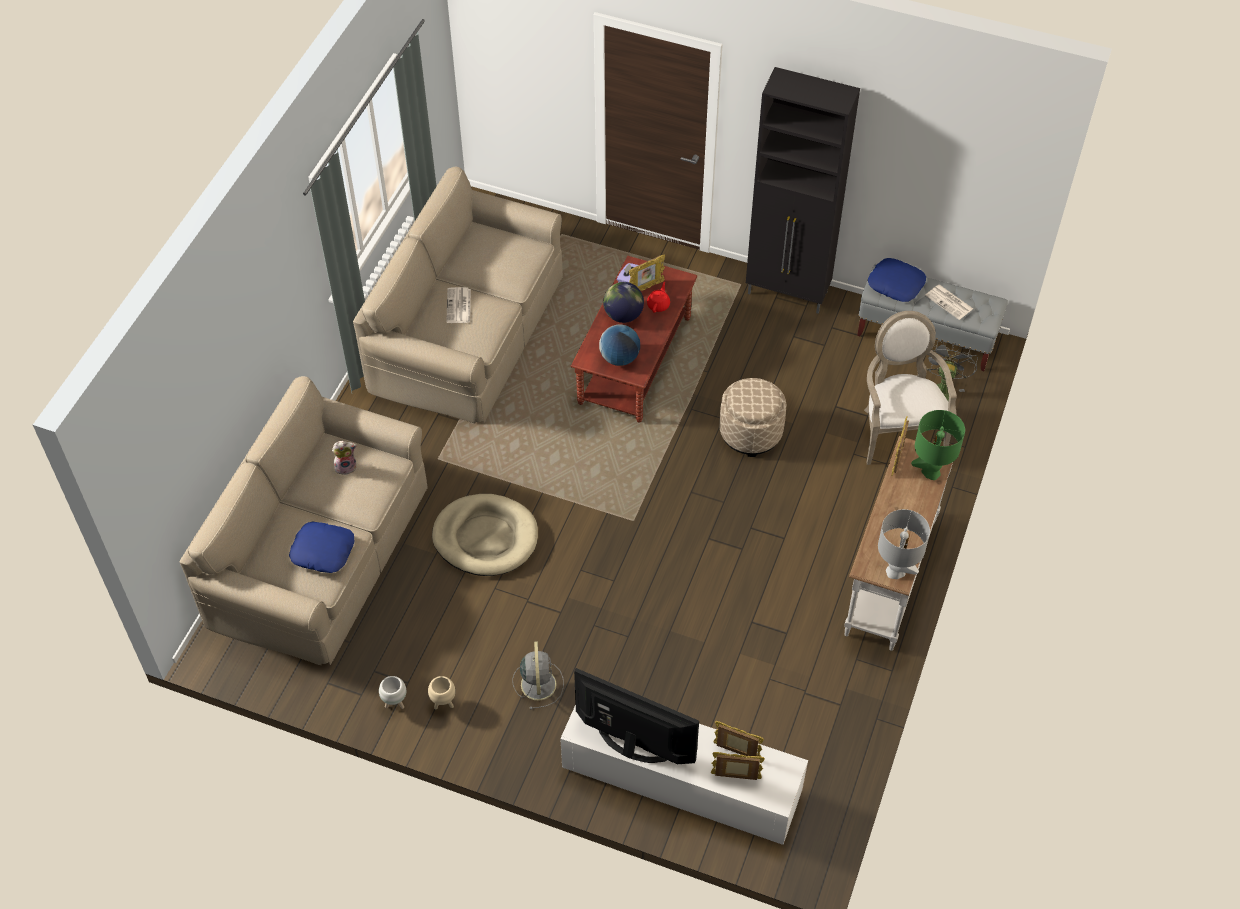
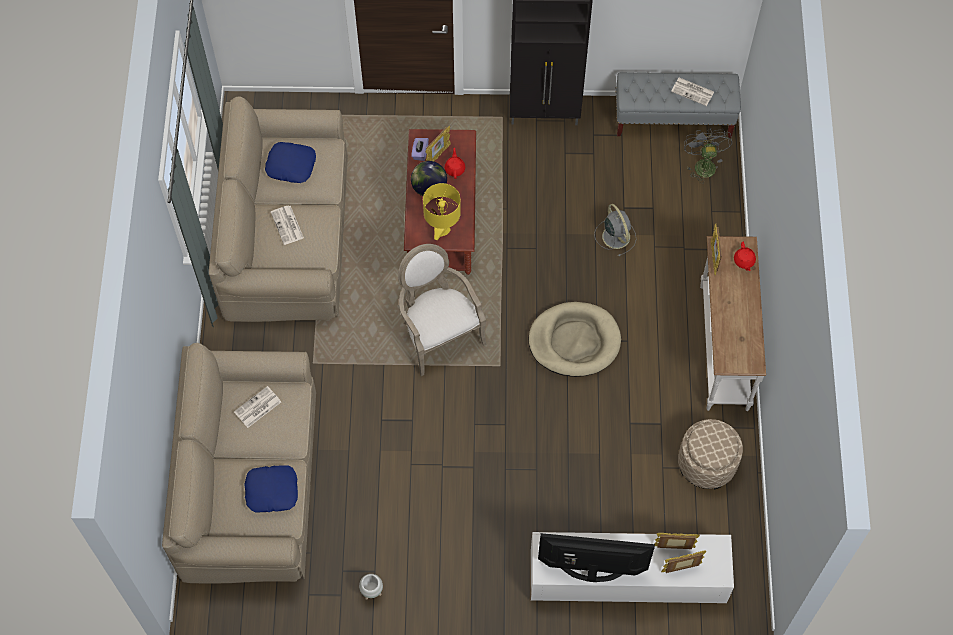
camera: 20 degrees left, 10 degrees up
plush toy [332,441,357,475] -> newspaper [234,386,281,428]
beige planter [428,676,456,709] -> none
beige dog bed [432,494,538,576] -> beige dog bed moved to [529,302,621,377]
grey fan [512,641,564,709] -> grey fan moved to [594,204,637,256]
globe [599,325,640,366] -> yellow table lamp [423,183,461,240]
beige ottoman [719,378,787,457] -> beige ottoman moved to [678,419,743,489]
armchair [864,311,957,465] -> armchair moved to [398,244,487,376]
blue pillow [868,258,926,302] -> blue pillow moved to [265,142,316,183]
grey table lamp [878,509,930,579] -> none
green table lamp [911,410,965,480] -> red teapot [734,242,756,271]

